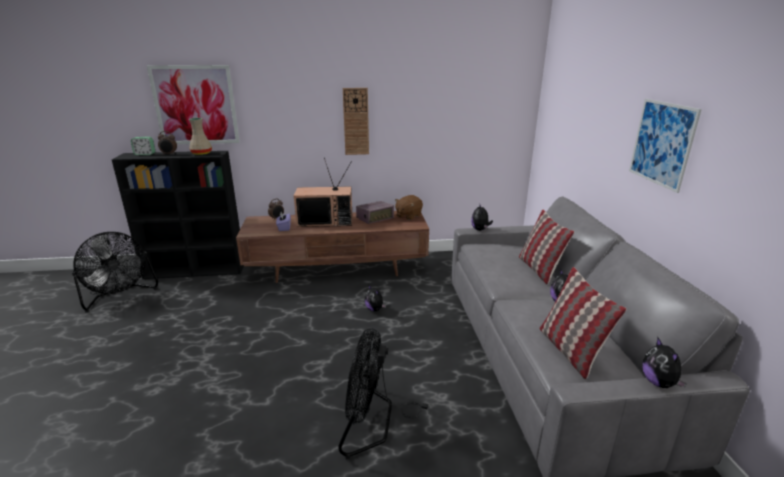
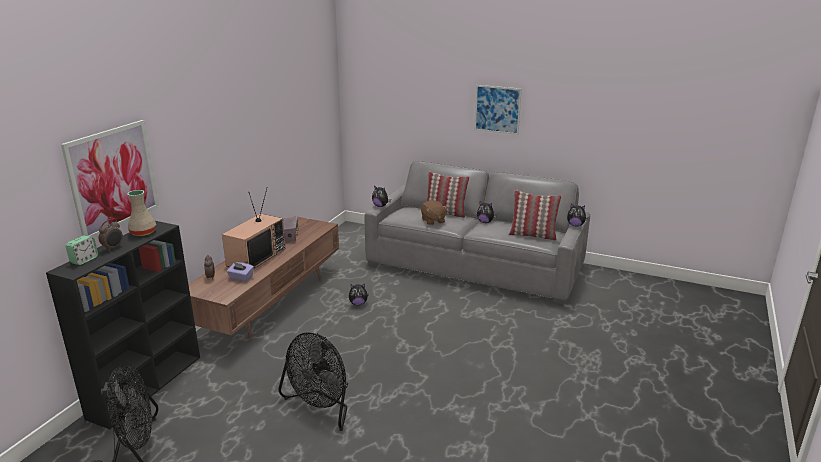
camera: 60 degrees left, 0 degrees up
black fan [338,328,430,460] -> black fan moved to [278,332,348,431]
wall clock [343,88,369,155] -> none
brown plush toy [395,195,423,220] -> brown plush toy moved to [421,200,447,225]

